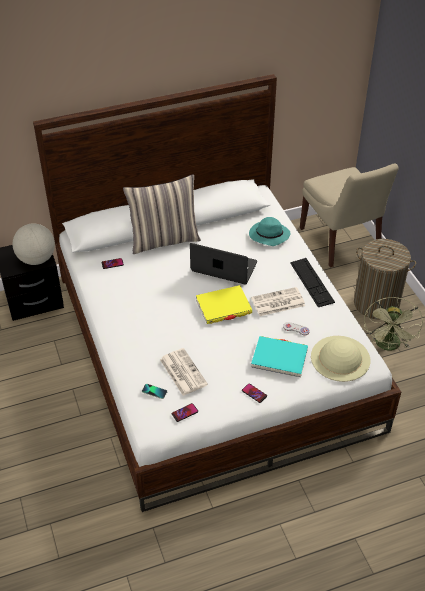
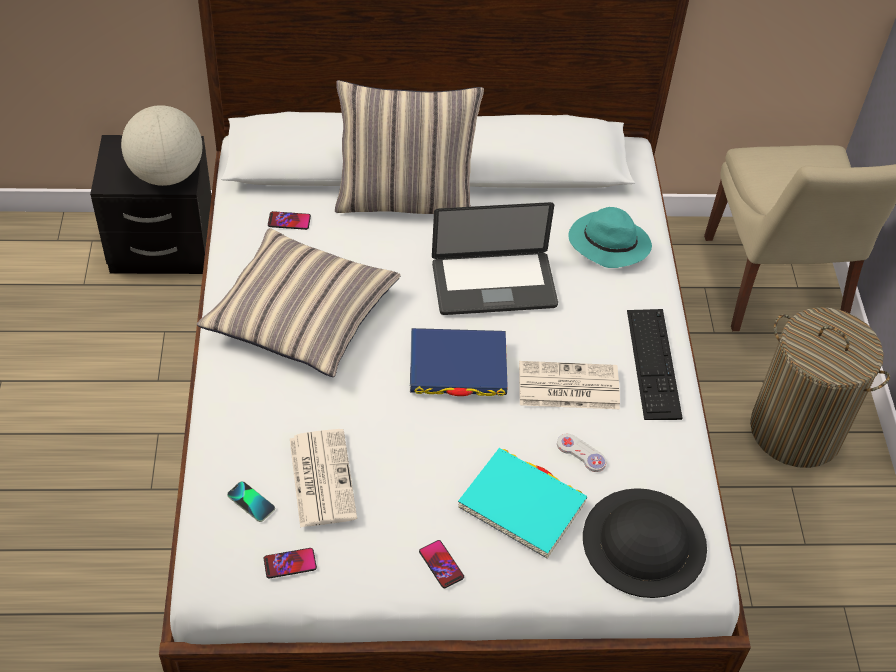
camera: 15 degrees right, 5 degrees up
laptop [190,243,257,285] -> laptop turned 135 degrees clockwise [432,202,558,315]
yellow book [196,285,252,324] -> blue book [410,328,508,396]
beige hat [311,336,370,382] -> black hat [583,488,707,598]
green fan [364,297,423,351] -> none
none -> pillow [197,228,401,377]

